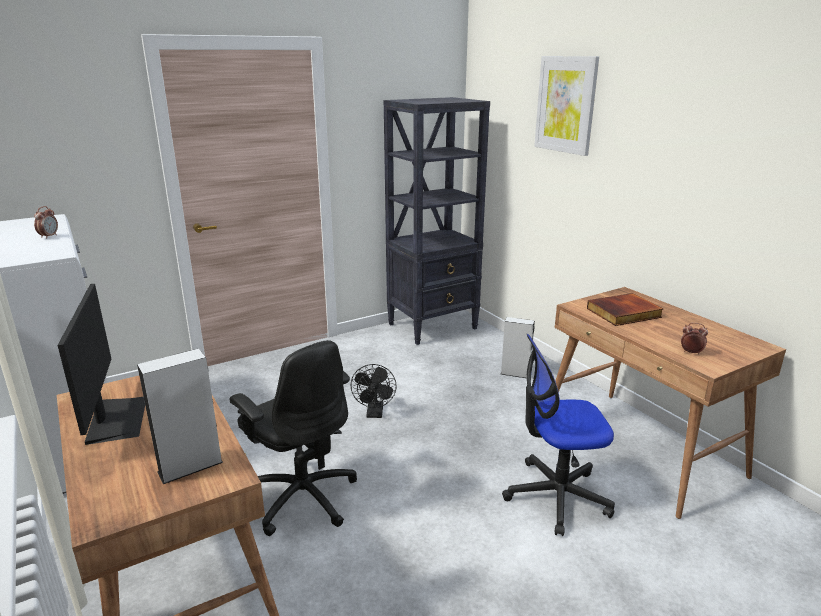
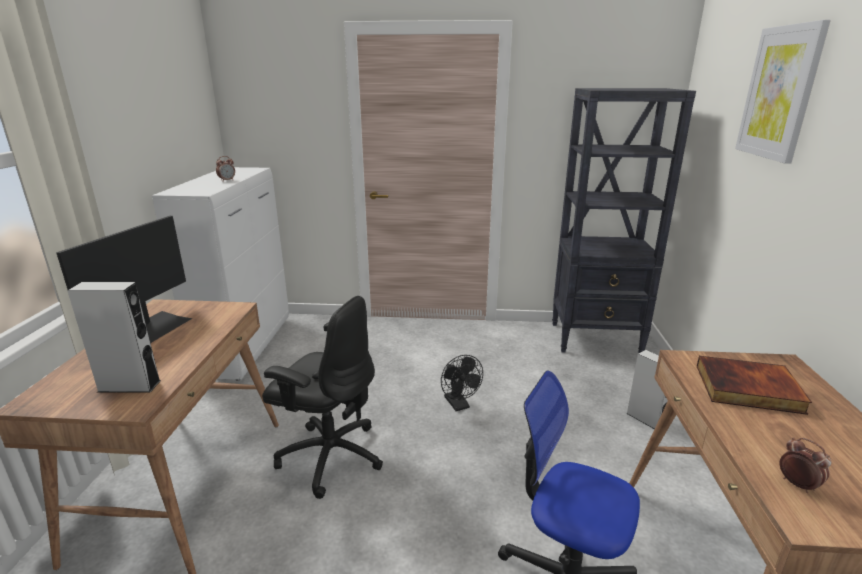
camera: 35 degrees right, 0 degrees up
black office chair [230,340,357,536] -> black office chair turned 60 degrees counterclockwise [262,296,383,499]
black fan [351,364,397,418] -> black fan turned 60 degrees counterclockwise [441,355,483,411]

